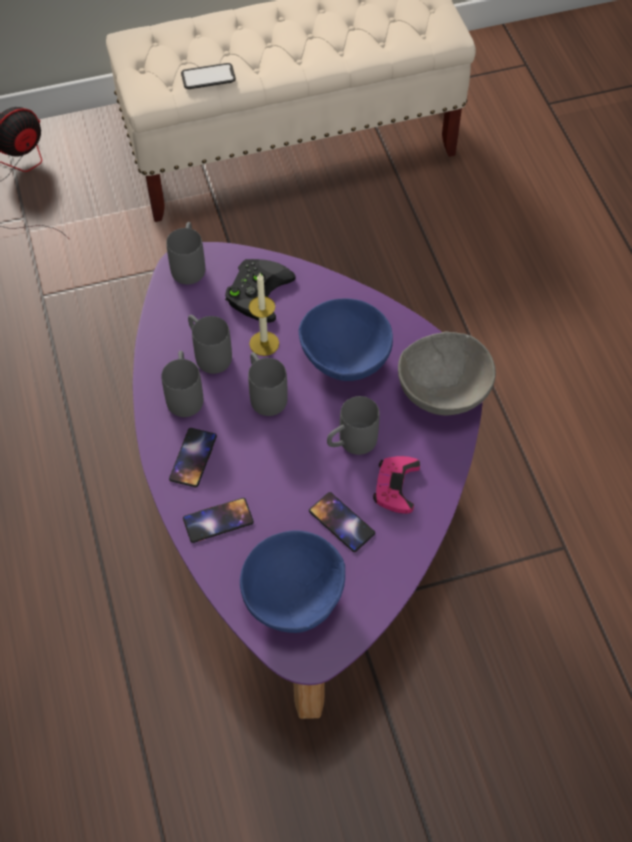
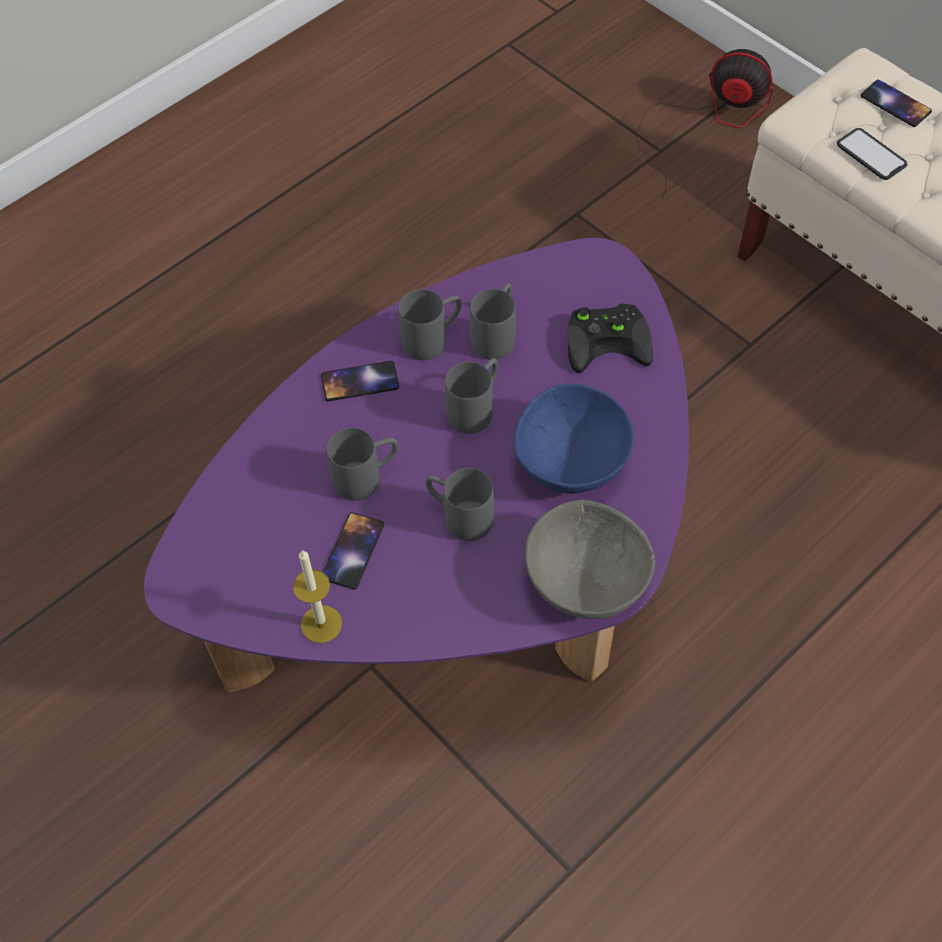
camera: 65 degrees right, 0 degrees up
grey mug [166,222,205,284] -> grey mug moved to [327,428,398,501]
phone [183,498,254,543] -> phone moved to [860,80,932,127]
blue bowl [240,530,345,633] -> none
candle [249,273,279,356] -> candle moved to [293,550,342,643]
pink game controller [373,456,420,514] -> none

